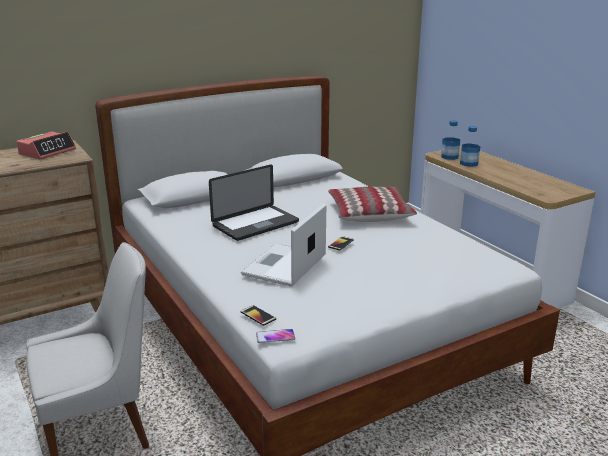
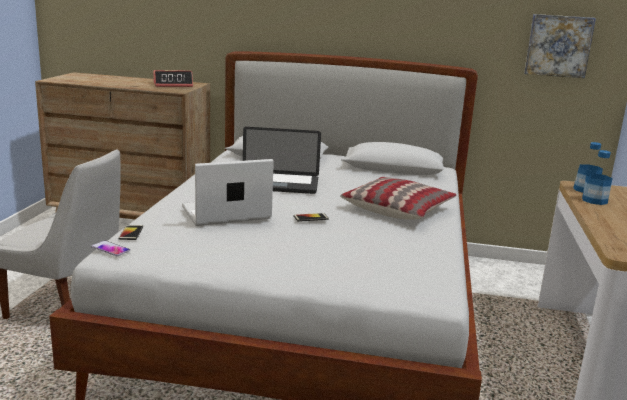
camera: 40 degrees right, 5 degrees down
none -> picture [524,14,596,78]

